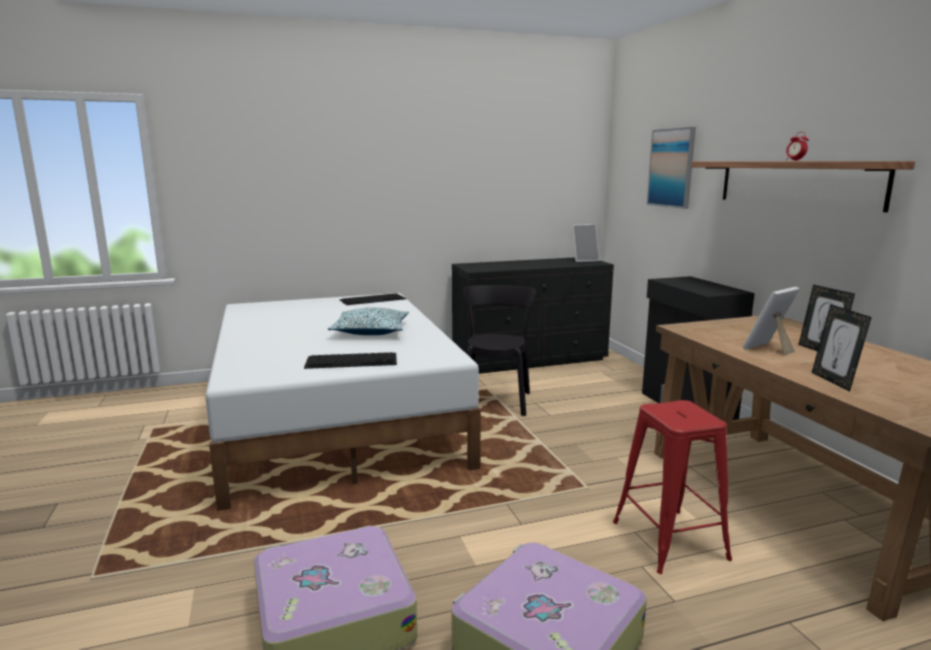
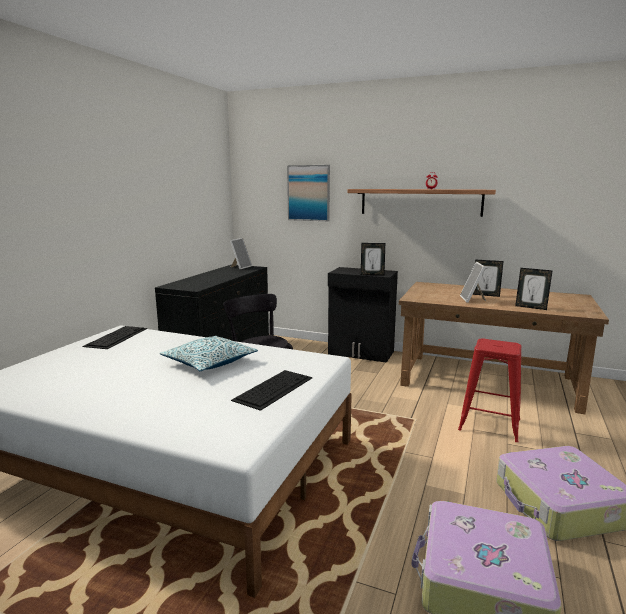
camera: 50 degrees left, 0 degrees up
none -> picture frame [361,243,385,275]

